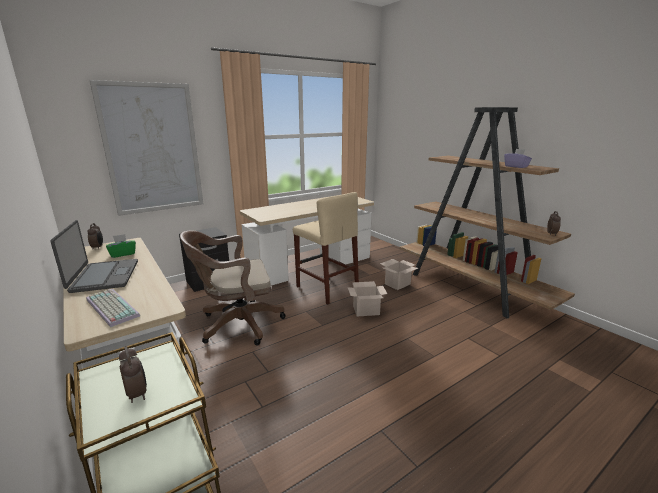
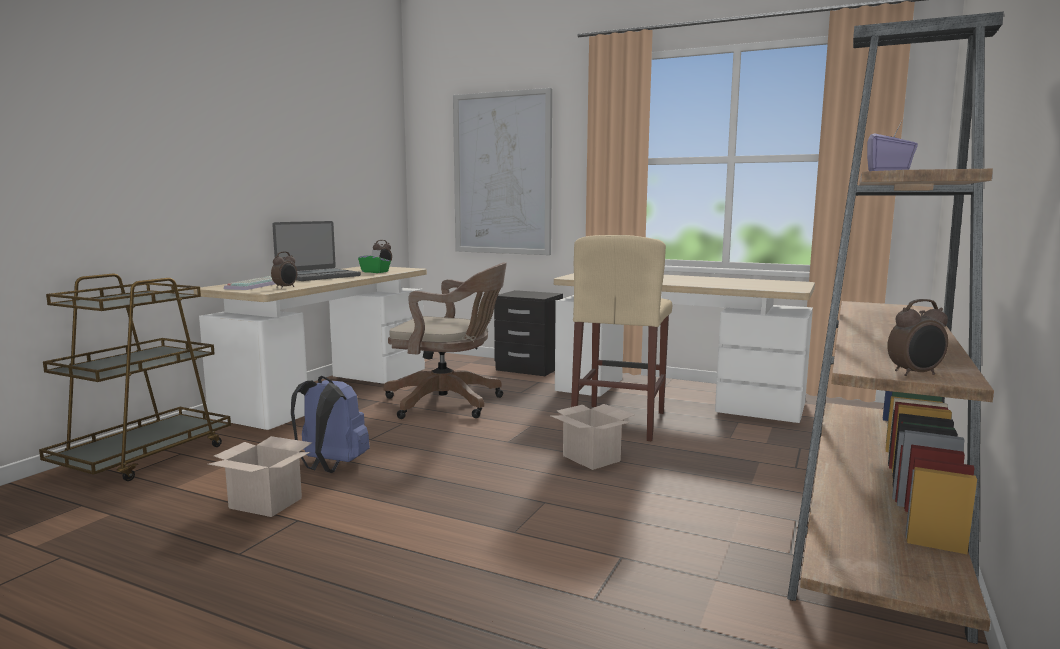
camera: 60 degrees right, 10 degrees down
alarm clock [119,346,147,403] -> alarm clock moved to [271,252,297,289]
brown office chair [180,231,286,346] -> brown office chair turned 150 degrees clockwise [383,262,507,419]
cardboard box [380,259,418,290] -> cardboard box moved to [208,436,312,517]
none -> blue backpack [291,376,370,473]

